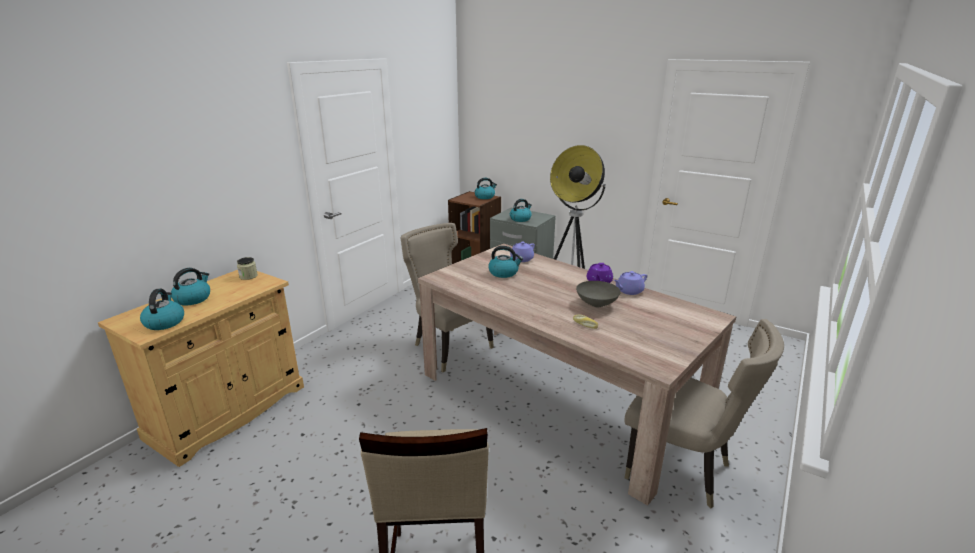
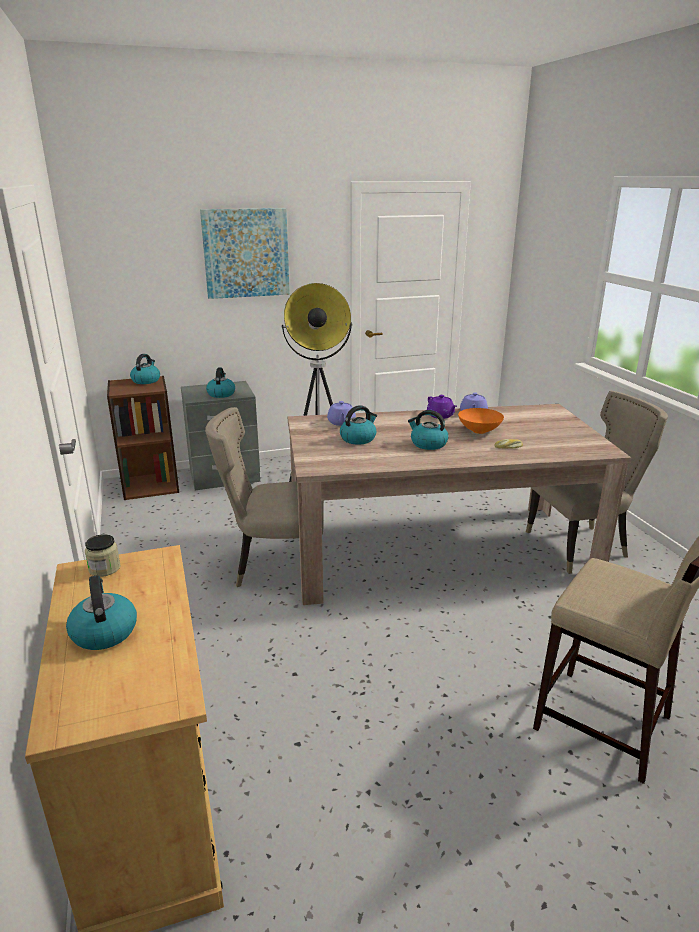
camera: 50 degrees left, 0 degrees up
kettle [140,289,184,330] -> kettle moved to [408,410,448,450]
grey bowl [576,281,621,307] -> orange bowl [458,408,504,434]
none -> picture [200,208,290,299]

